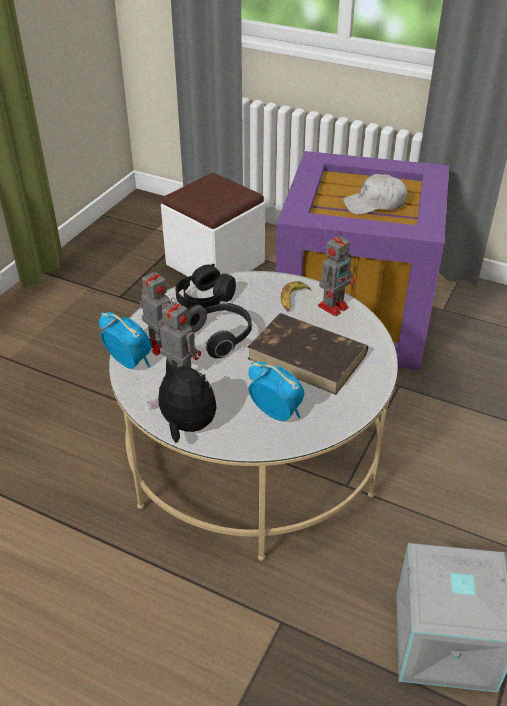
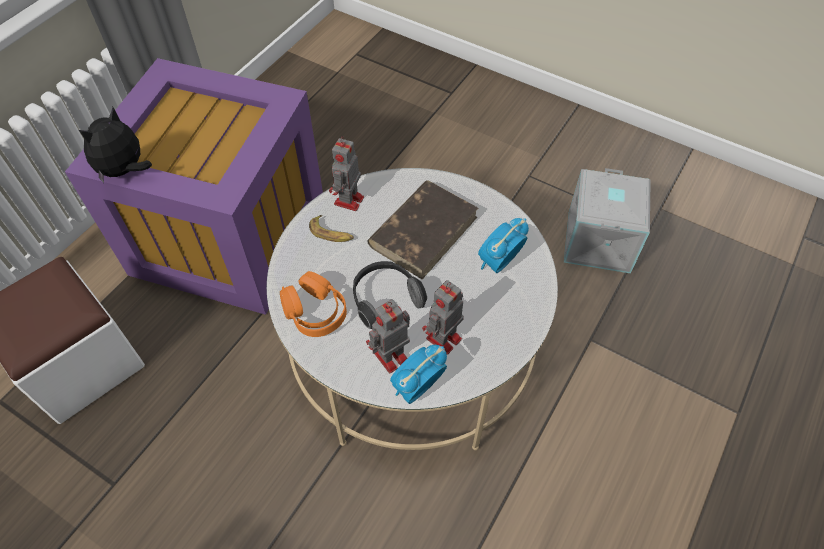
camera: 85 degrees left, 15 degrees up
plush toy [148,358,217,443] -> plush toy moved to [79,107,152,183]
black headphones [175,264,236,309] -> orange headphones [280,271,347,337]
toy robot [318,231,355,316] -> toy robot turned 120 degrees counterclockwise [329,136,364,211]
white cap [343,174,407,215] -> none

